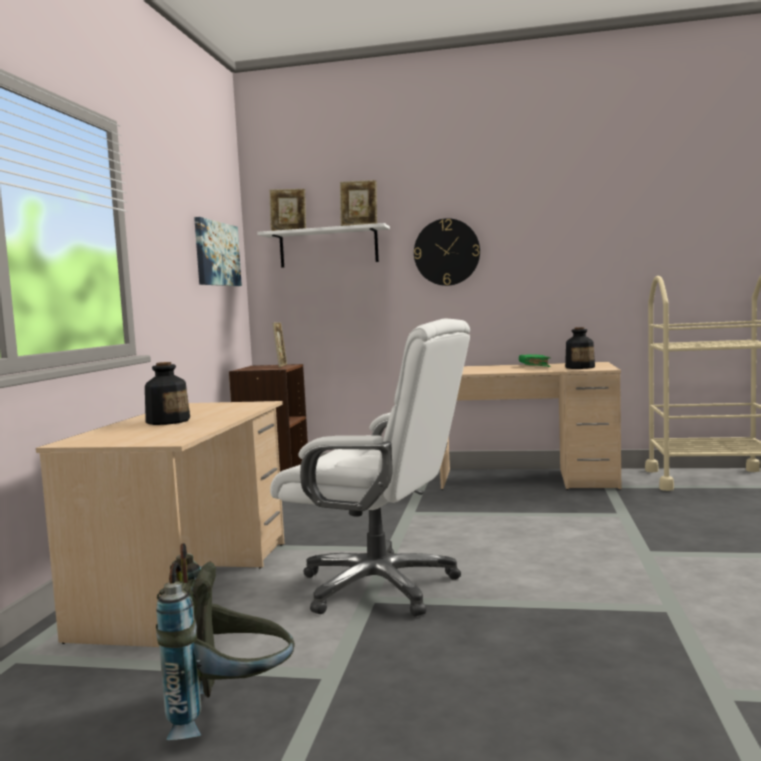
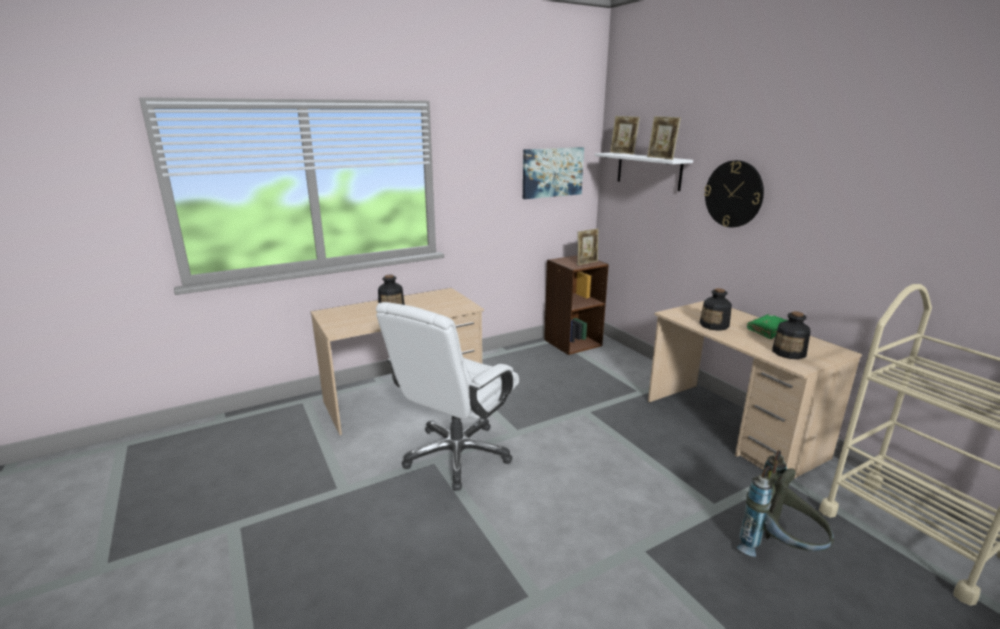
camera: 50 degrees right, 15 degrees up
grey backpack [156,543,295,740] -> grey backpack moved to [737,450,834,557]
white office chair [270,319,470,616] -> white office chair turned 45 degrees clockwise [376,302,519,491]
none -> bottle [700,288,732,331]

